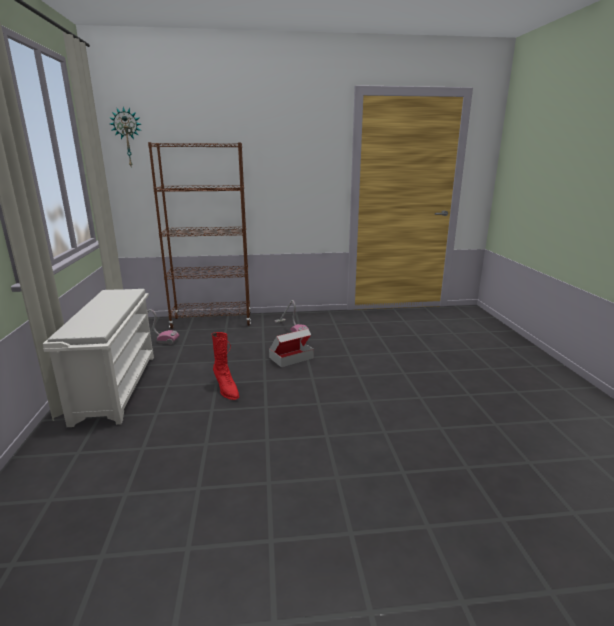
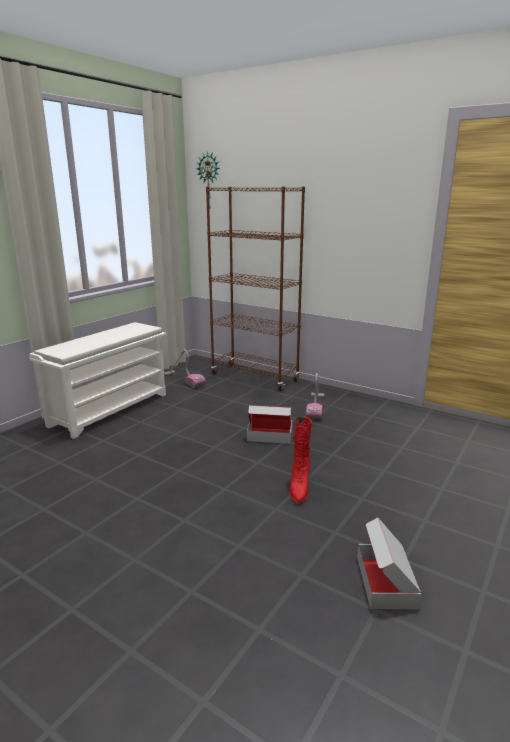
camera: 40 degrees right, 0 degrees up
red boot [212,332,239,400] -> red boot moved to [290,416,312,503]
none -> cardboard box [357,518,421,610]

